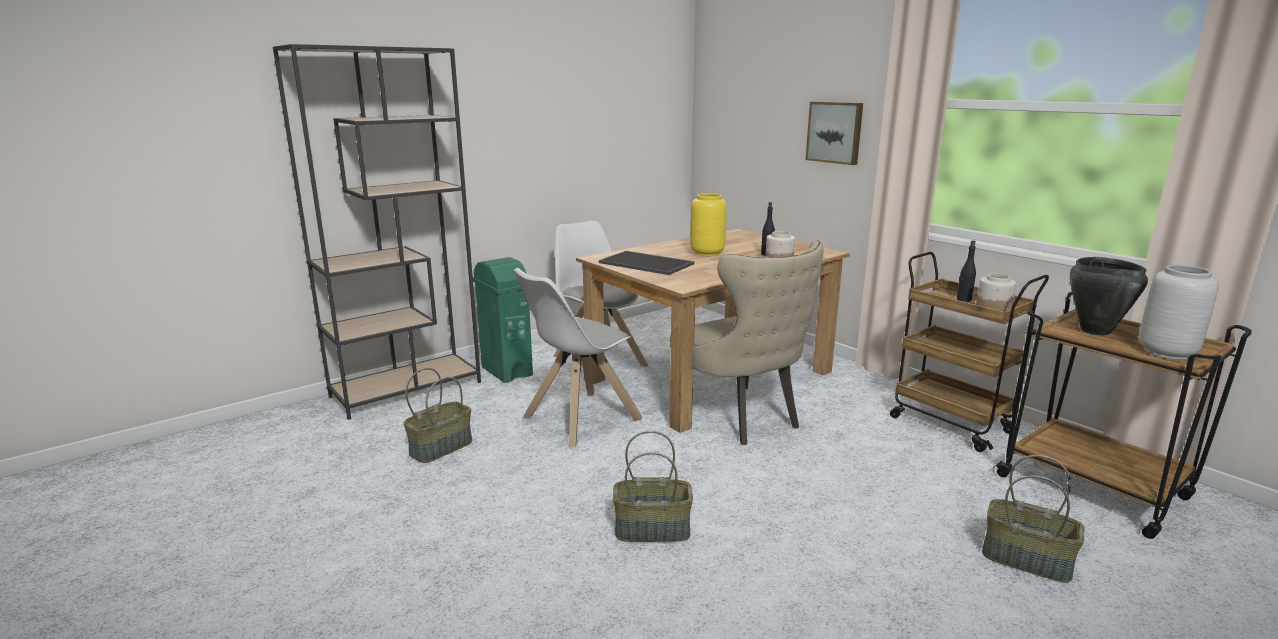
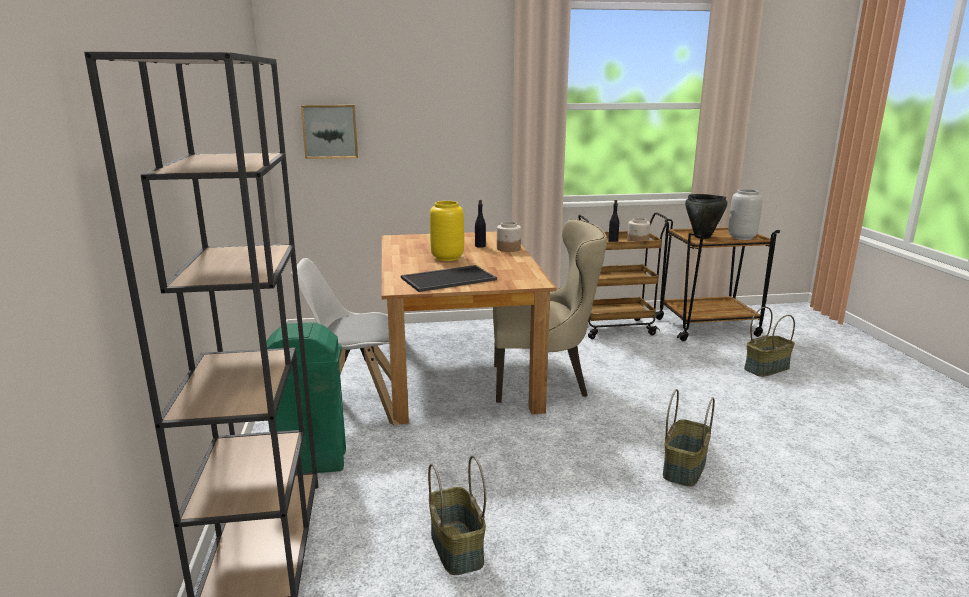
camera: 60 degrees left, 0 degrees up
chair [513,268,642,448] -> none
picture [805,102,863,165] -> picture moved to [301,105,358,159]

